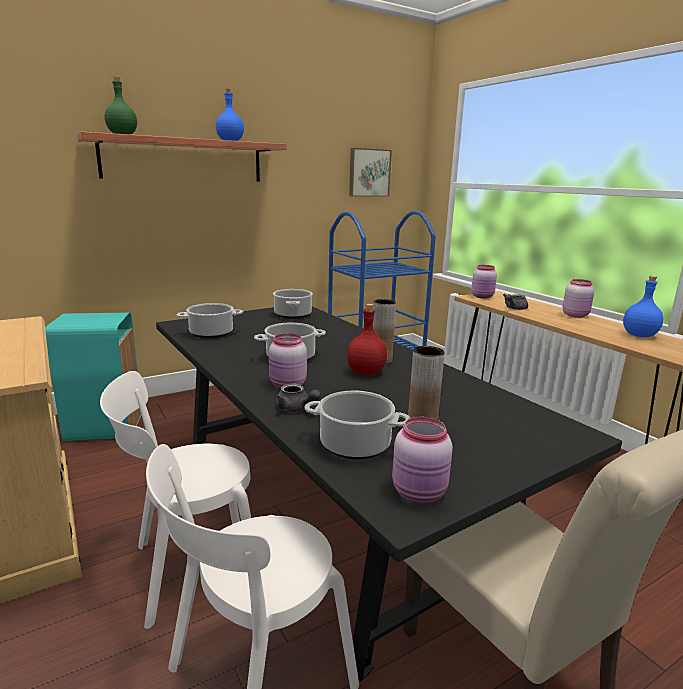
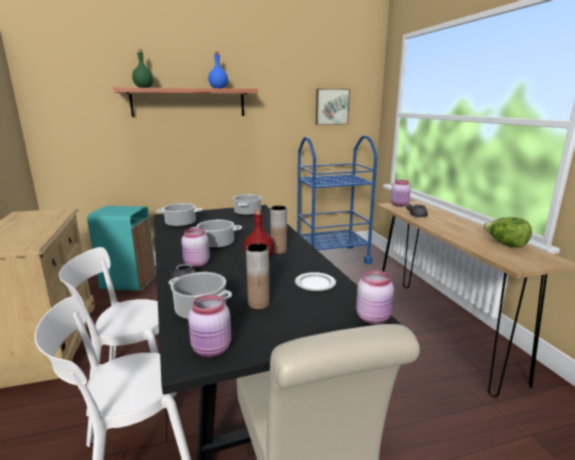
camera: 15 degrees right, 0 degrees up
pink jar [563,279,594,318] -> pink jar moved to [356,270,394,324]
blue bottle [623,276,663,337] -> lettuce [484,217,532,248]
none -> plate [295,272,336,291]

